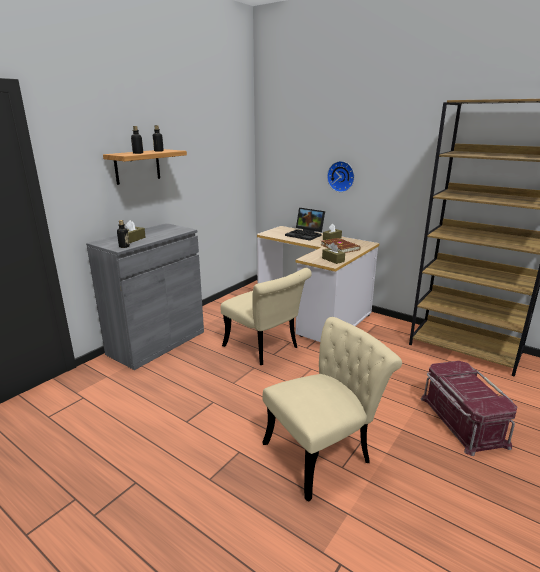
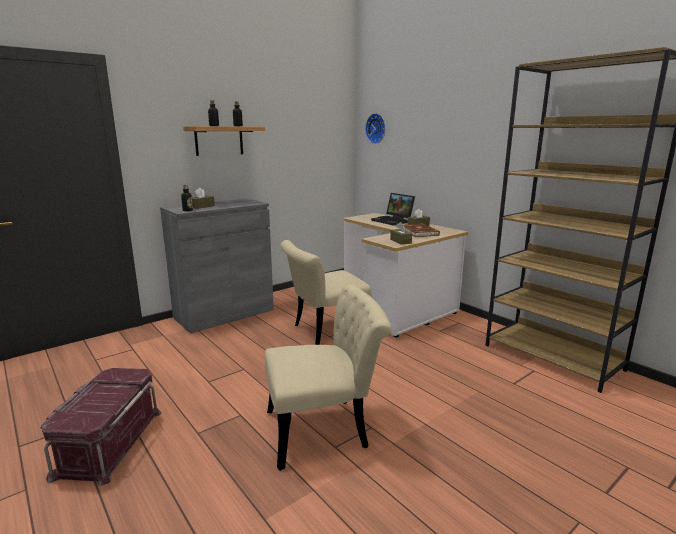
camera: 15 degrees right, 5 degrees down
beige chair [221,268,312,365] -> beige chair turned 90 degrees clockwise [280,240,371,345]
wall clock [327,161,355,192] -> wall clock moved to [365,113,386,144]
red storage box [420,361,517,456] -> red storage box moved to [40,368,162,486]

